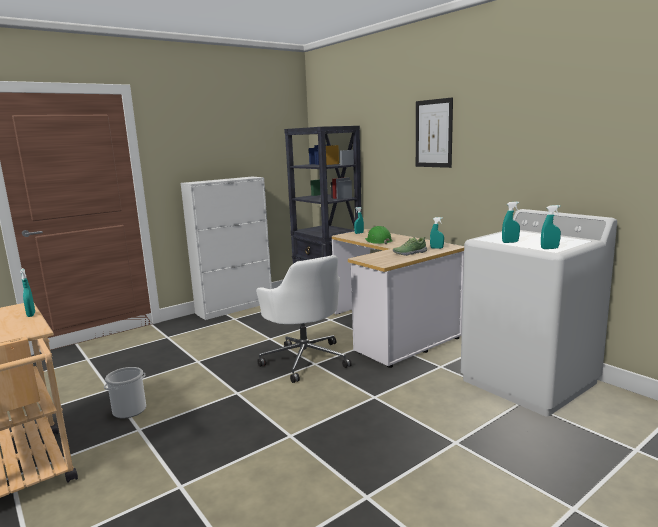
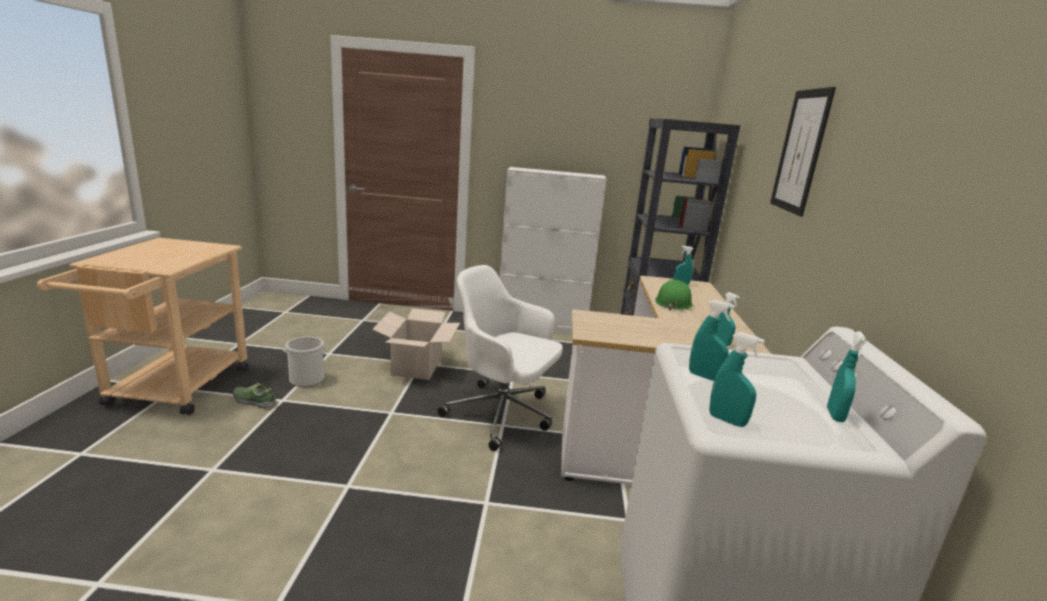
camera: 40 degrees right, 5 degrees up
turquoise spray bottle [20,268,35,317] -> turquoise spray bottle moved to [827,331,867,422]
white office chair [256,255,352,383] -> white office chair turned 105 degrees clockwise [437,265,563,451]
shoe [393,237,427,256] -> shoe moved to [233,383,276,409]
none -> cardboard box [372,308,460,380]

